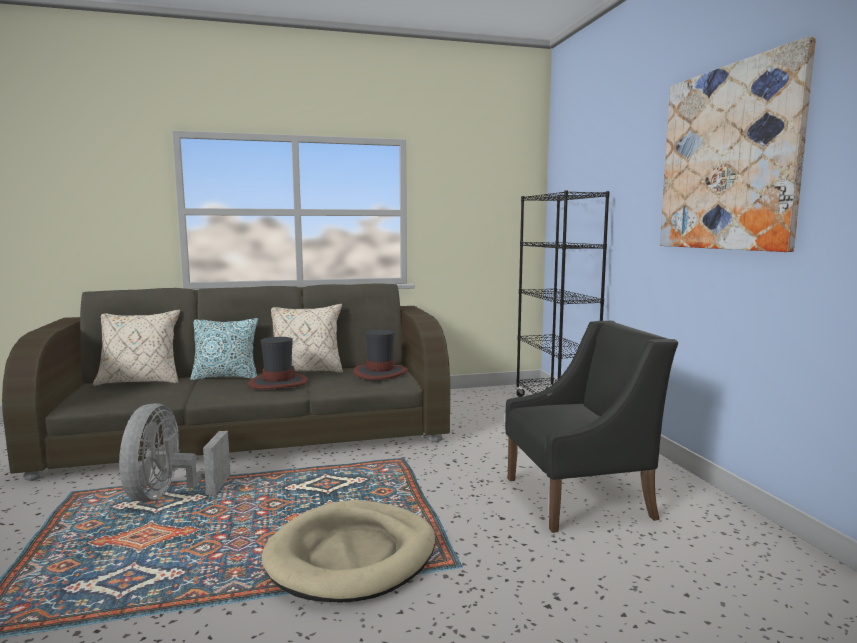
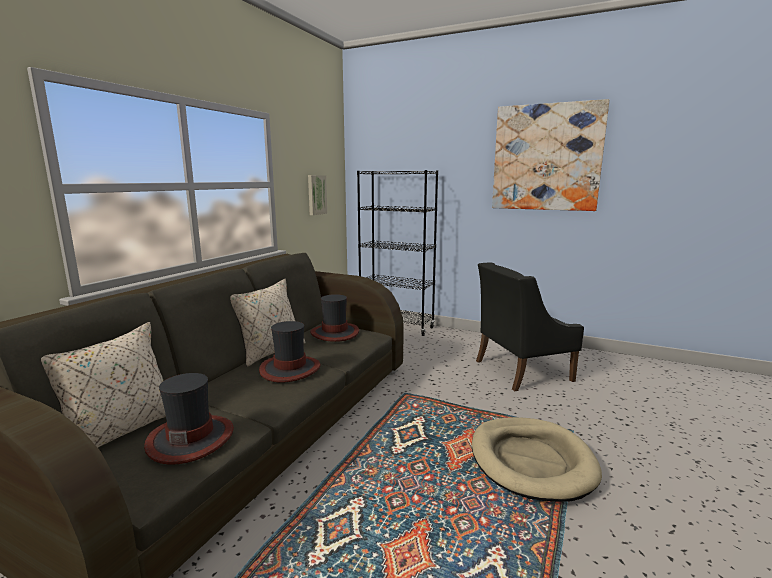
camera: 50 degrees left, 5 degrees up
grey fan [119,403,231,502] -> none
pillow [190,318,258,380] -> none
black armchair [505,321,678,533] -> black armchair turned 135 degrees counterclockwise [476,262,584,391]
none -> hat [144,373,234,465]
none -> picture [308,175,327,215]

